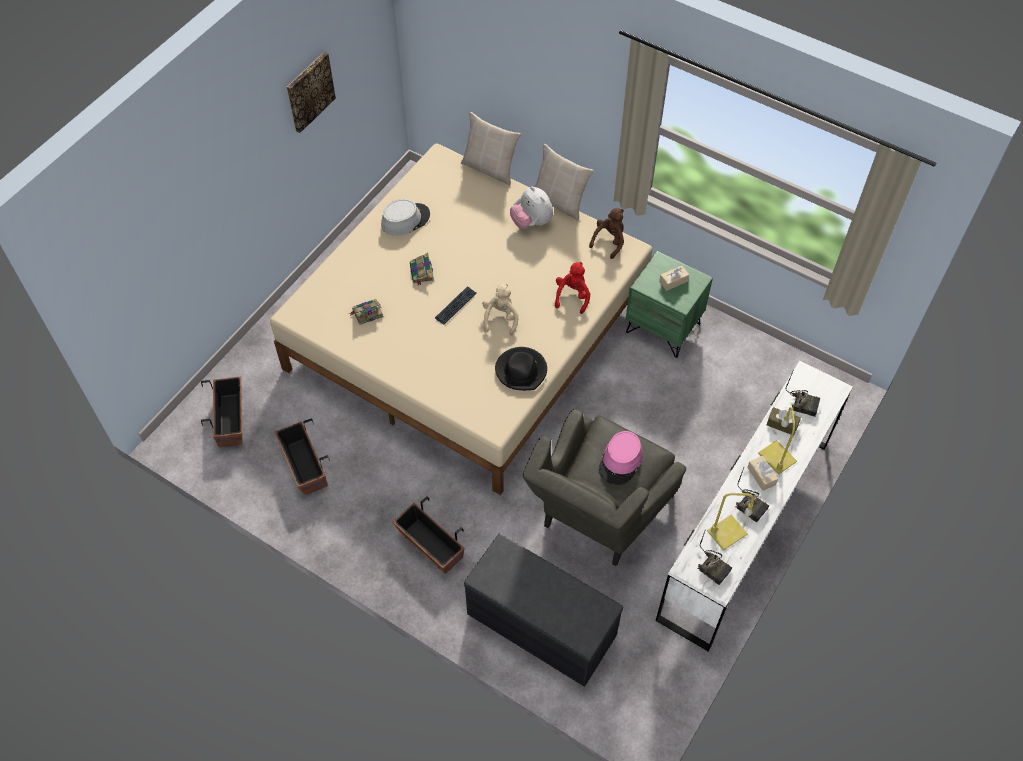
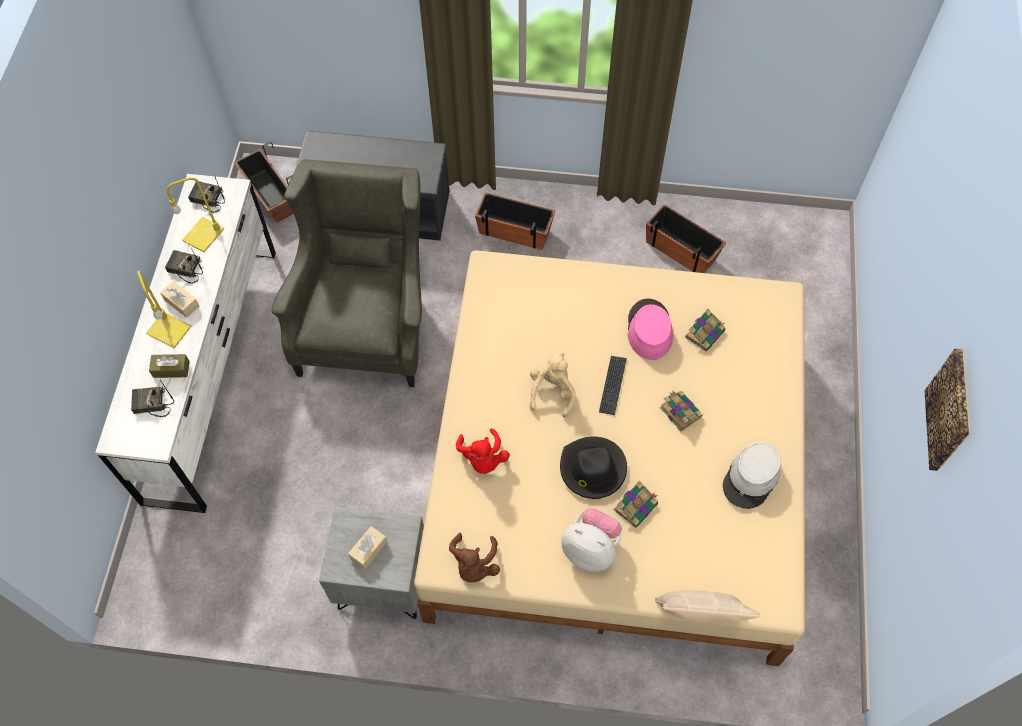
camera: 155 degrees right, 5 degrees up
planter [201,377,242,447] -> planter moved to [234,141,294,222]
beige plush toy [482,283,519,336] -> beige plush toy turned 150 degrees counterclockwise [530,352,576,418]
black hat [495,347,547,391] -> black hat moved to [560,436,627,499]
beige pillow [534,144,594,221] -> none
pink hat [599,431,643,485] -> pink hat moved to [627,298,673,360]
green nightstand [625,251,713,358] -> grey nightstand [319,506,424,619]
none -> book [614,481,658,528]

